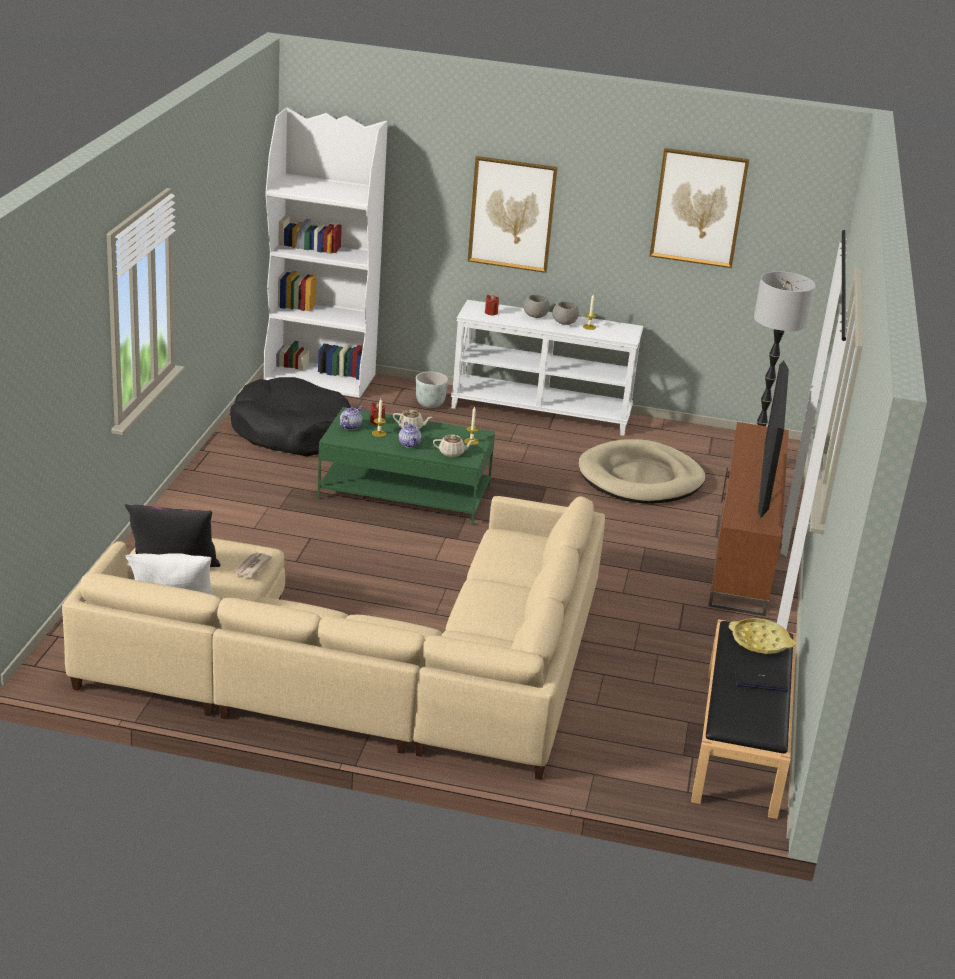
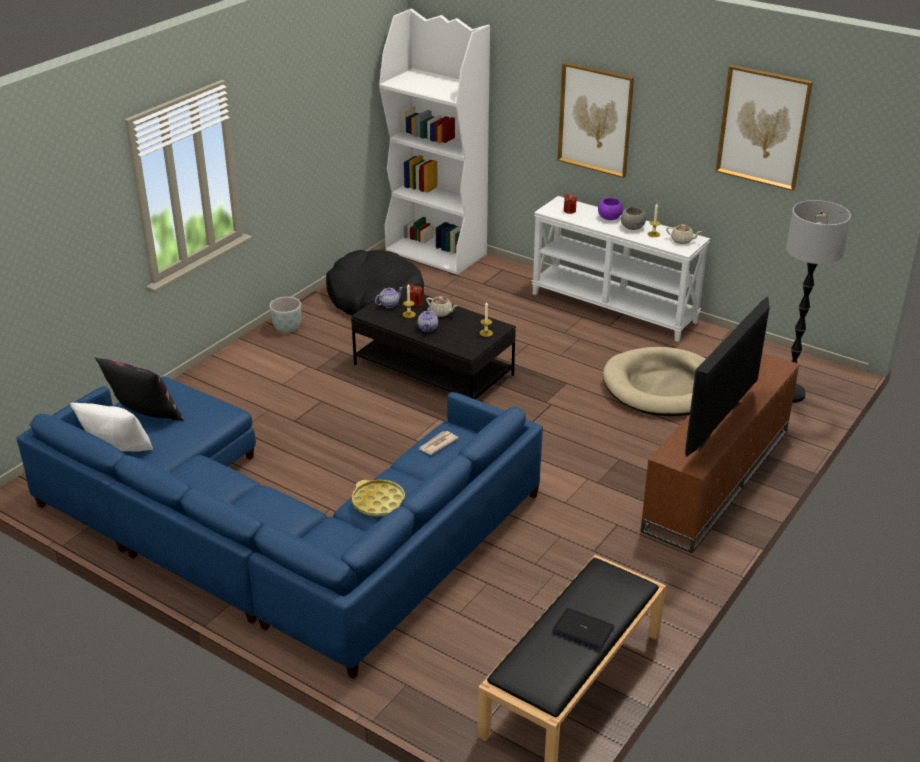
camera: 25 degrees right, 5 degrees up
beige sofa [62,496,605,780] -> blue sofa [16,376,543,679]
newspaper [233,552,272,578] -> newspaper moved to [418,431,459,455]
green coffee table [317,407,495,525] -> black coffee table [351,285,516,399]
grey planter [416,372,448,408] -> grey planter moved to [270,297,301,333]
beige teapot [433,434,475,457] -> beige teapot moved to [666,224,702,244]
grey bowl [523,295,550,318] -> purple bowl [598,198,623,220]
yellow tray [729,618,795,654] -> yellow tray moved to [352,480,405,516]

